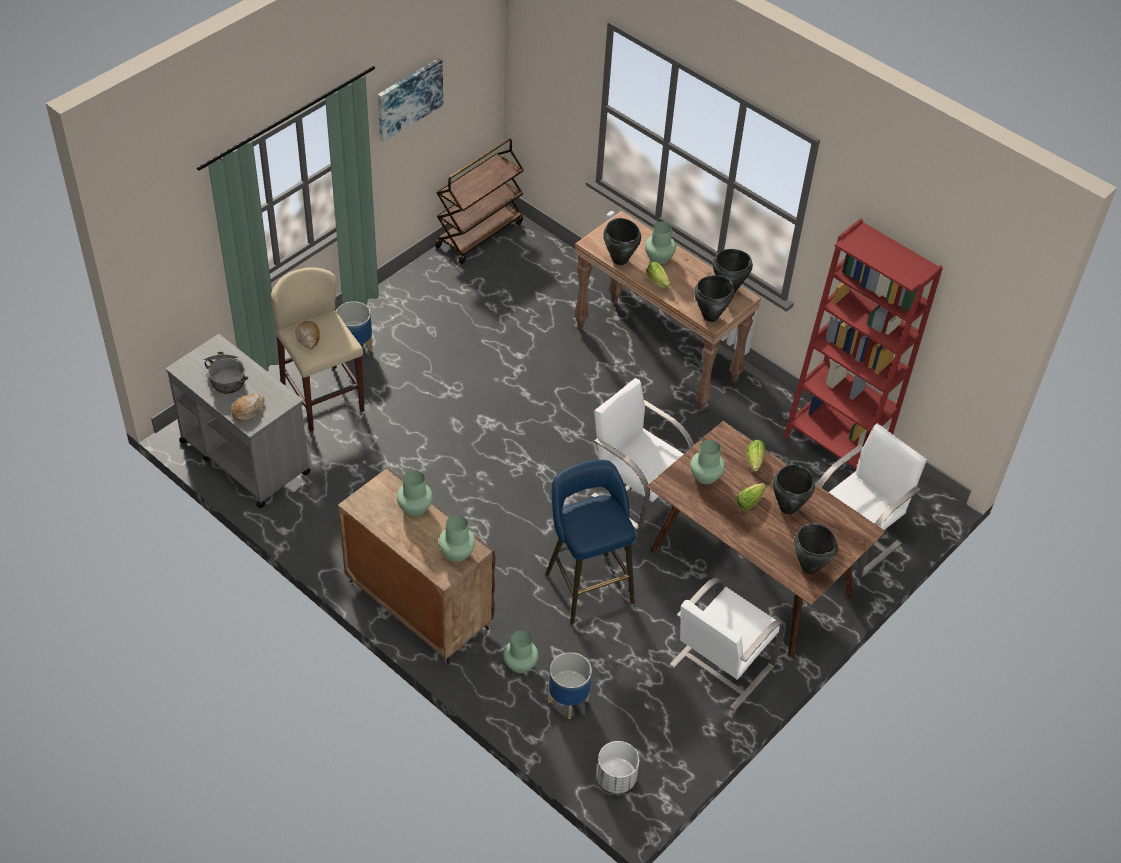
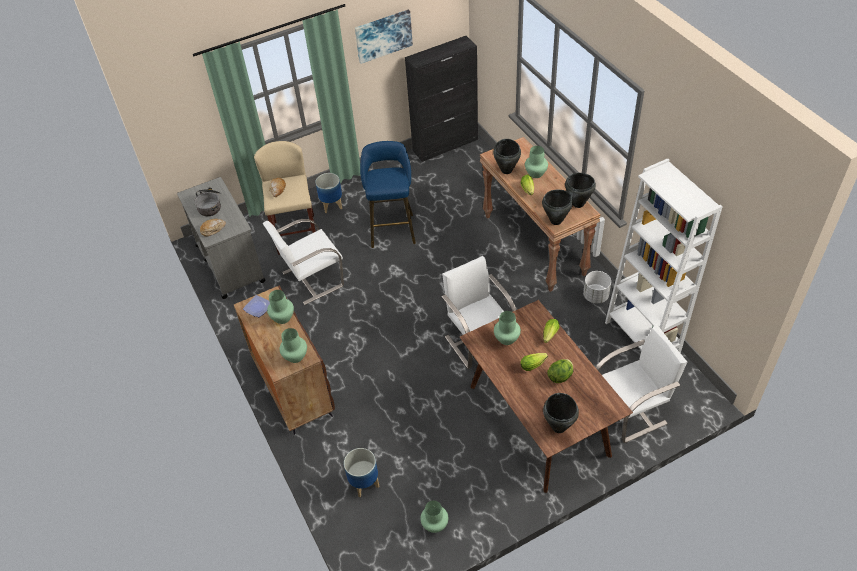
camera: 25 degrees right, 0 degrees up
brown cart [435,139,524,264] -> black cabinet [405,36,478,162]
green vase [503,630,538,673] -> green vase moved to [420,500,448,533]
blue stool [545,460,636,625] -> blue stool moved to [360,141,416,248]
white planter [596,741,639,793] -> white planter moved to [583,271,611,303]
white chair [669,578,786,711] -> white chair moved to [262,219,344,305]
black cooking pot [773,465,815,514] -> lettuce [547,359,573,383]
red bookcase [784,218,943,469] -> white bookcase [605,158,723,353]
none -> plate [243,295,270,317]

